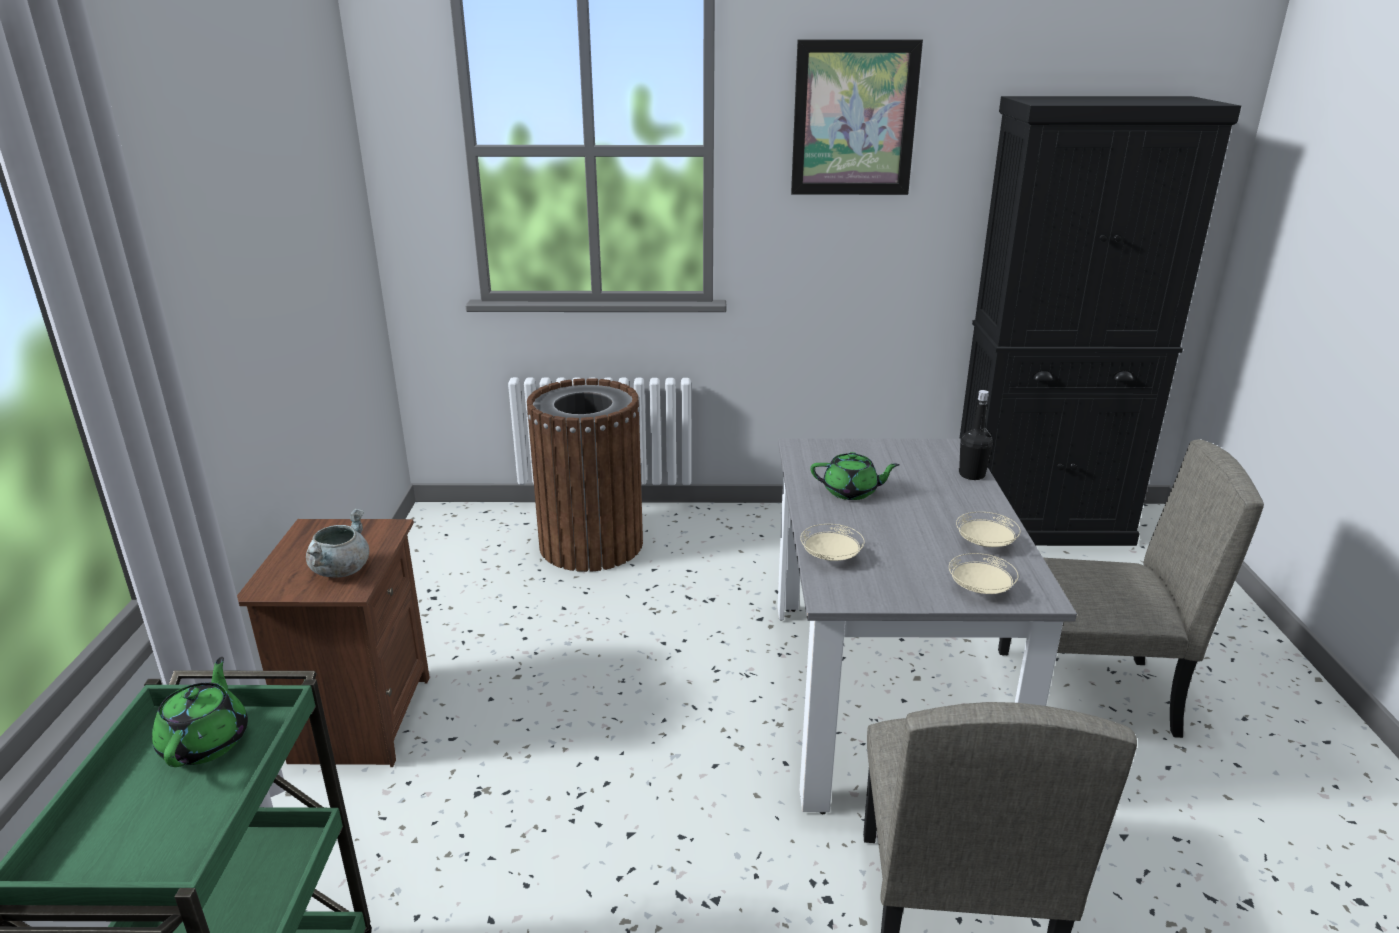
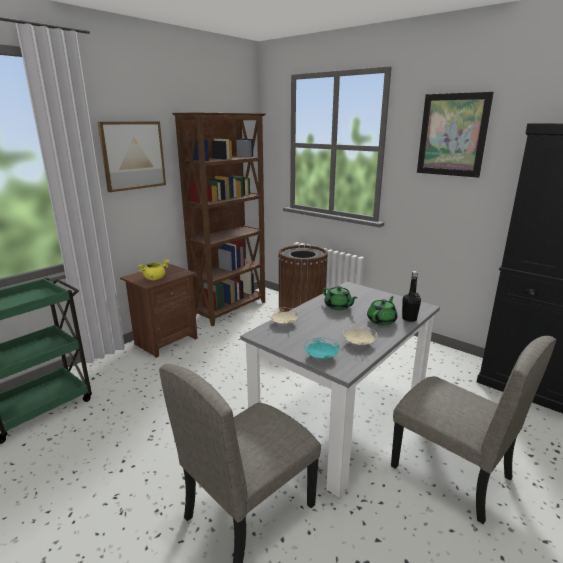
camera: 40 degrees right, 5 degrees down
green teapot [152,657,248,767] -> green teapot moved to [367,296,397,325]
grey cooking pot [306,508,369,578] -> yellow cooking pot [138,259,169,280]
beige plate [949,553,1018,594] -> turquoise plate [304,338,340,359]
none -> picture [97,122,166,192]
none -> brown bookcase [172,112,266,326]

